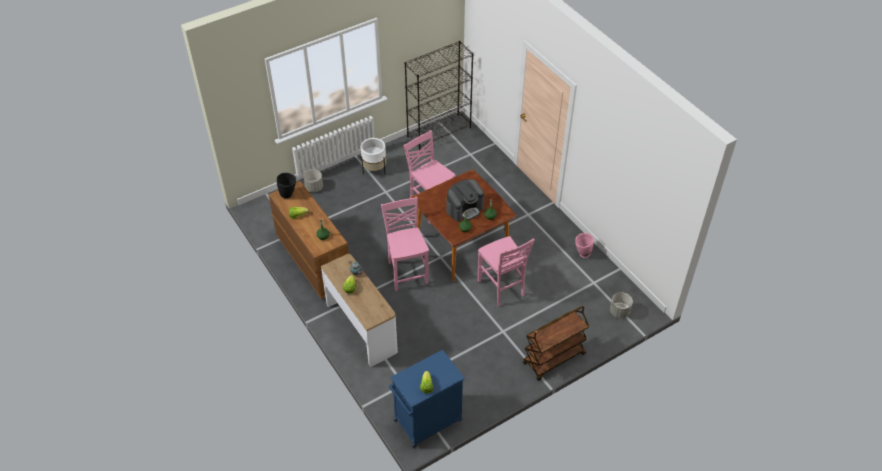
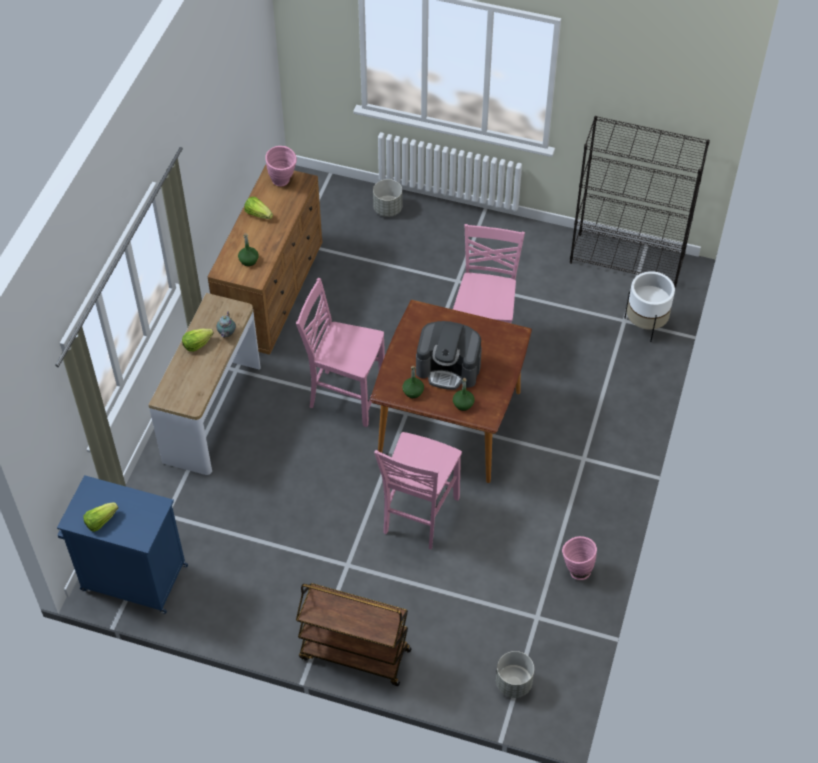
camera: 50 degrees right, 5 degrees up
black vase [277,173,296,199] -> pink vase [265,146,297,187]
white planter [361,138,386,174] -> white planter moved to [624,271,675,342]
pink chair [381,197,429,291] -> pink chair turned 105 degrees counterclockwise [296,278,385,427]

